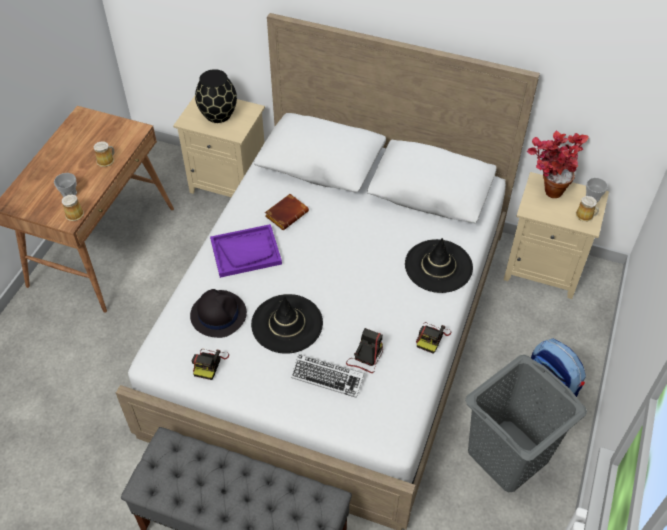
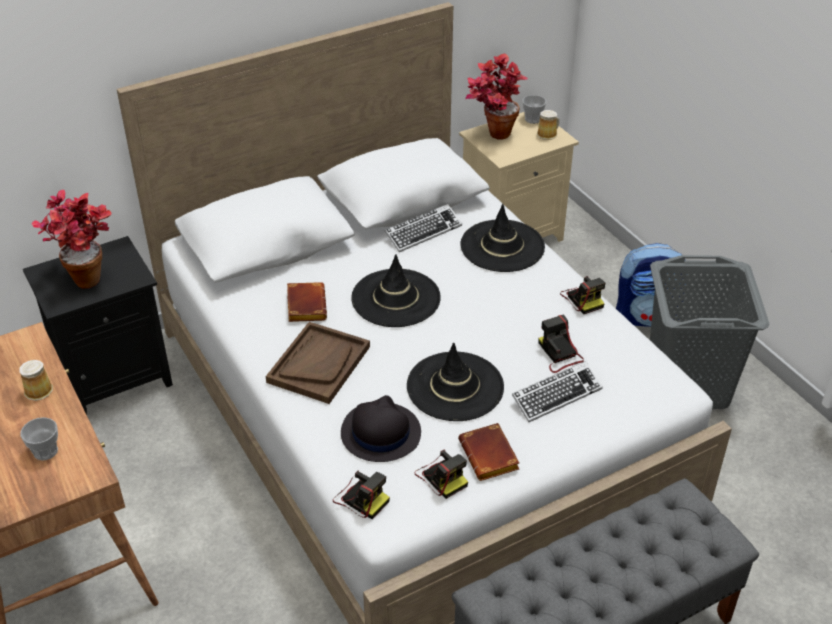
camera: 50 degrees left, 10 degrees down
mug [62,194,84,221] -> none
beige nightstand [173,96,265,197] -> black nightstand [23,236,173,415]
black vase [195,69,237,123] -> potted plant [32,190,111,289]
purple tray [210,224,282,278] -> brown tray [266,322,370,404]
none -> camera [333,470,390,519]
none -> black hat [351,254,441,327]
none -> keyboard [385,204,462,252]
none -> brown book [458,423,519,481]

